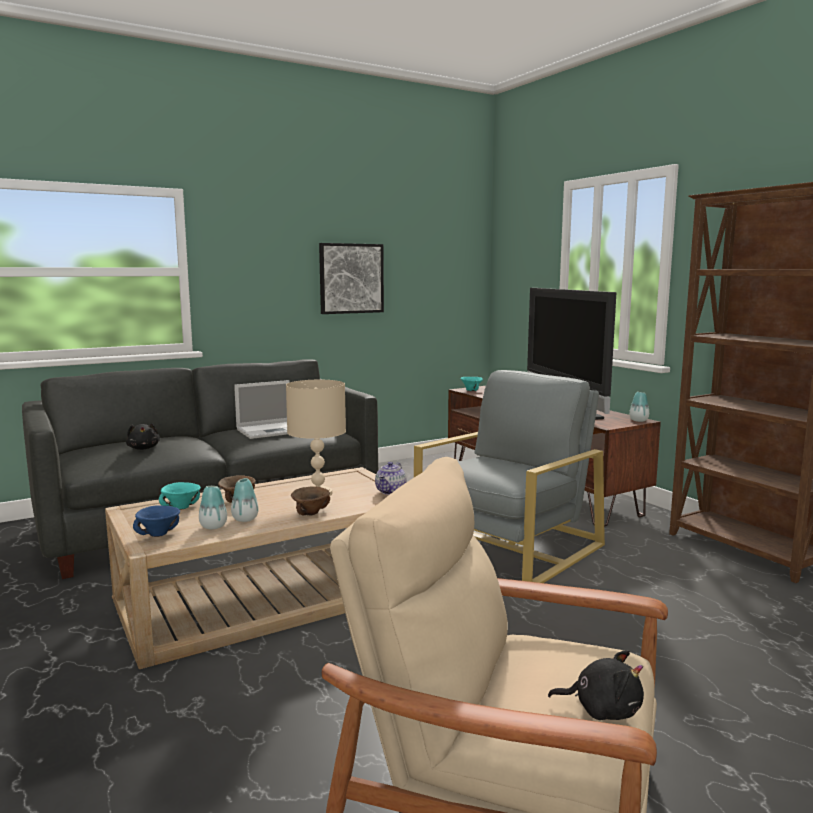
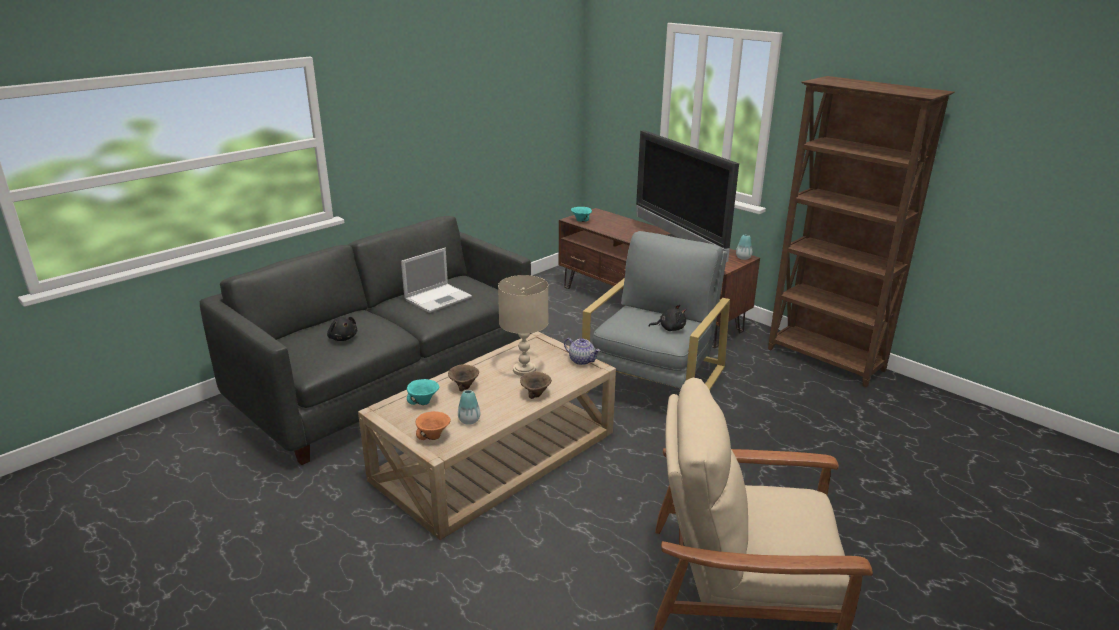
camera: 15 degrees left, 15 degrees up
blue bowl [133,505,180,537] -> orange bowl [415,411,451,440]
vase [231,478,259,522] -> none
picture [319,243,384,314] -> none
teapot [375,462,407,495] -> teapot turned 60 degrees counterclockwise [564,338,600,365]
black plush toy [548,650,644,720] -> black plush toy moved to [648,304,686,331]

